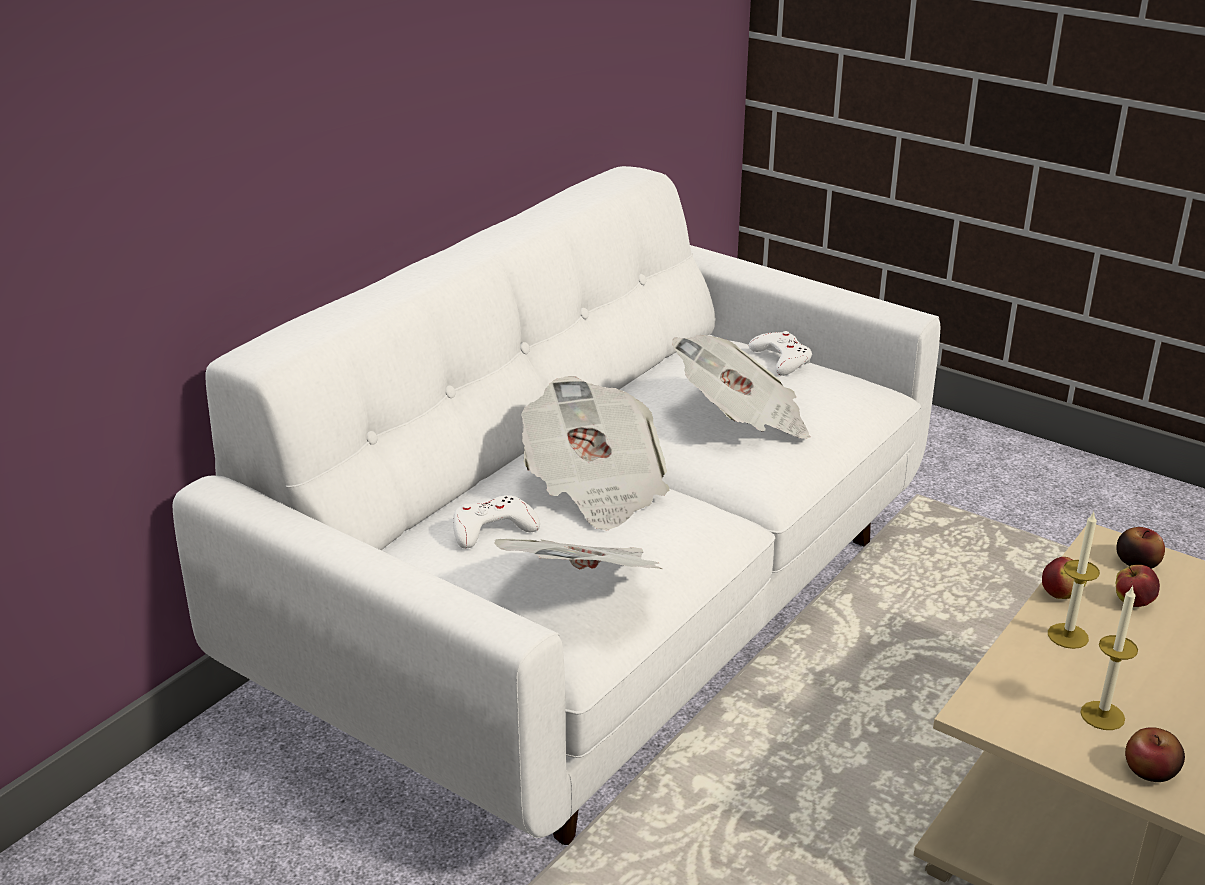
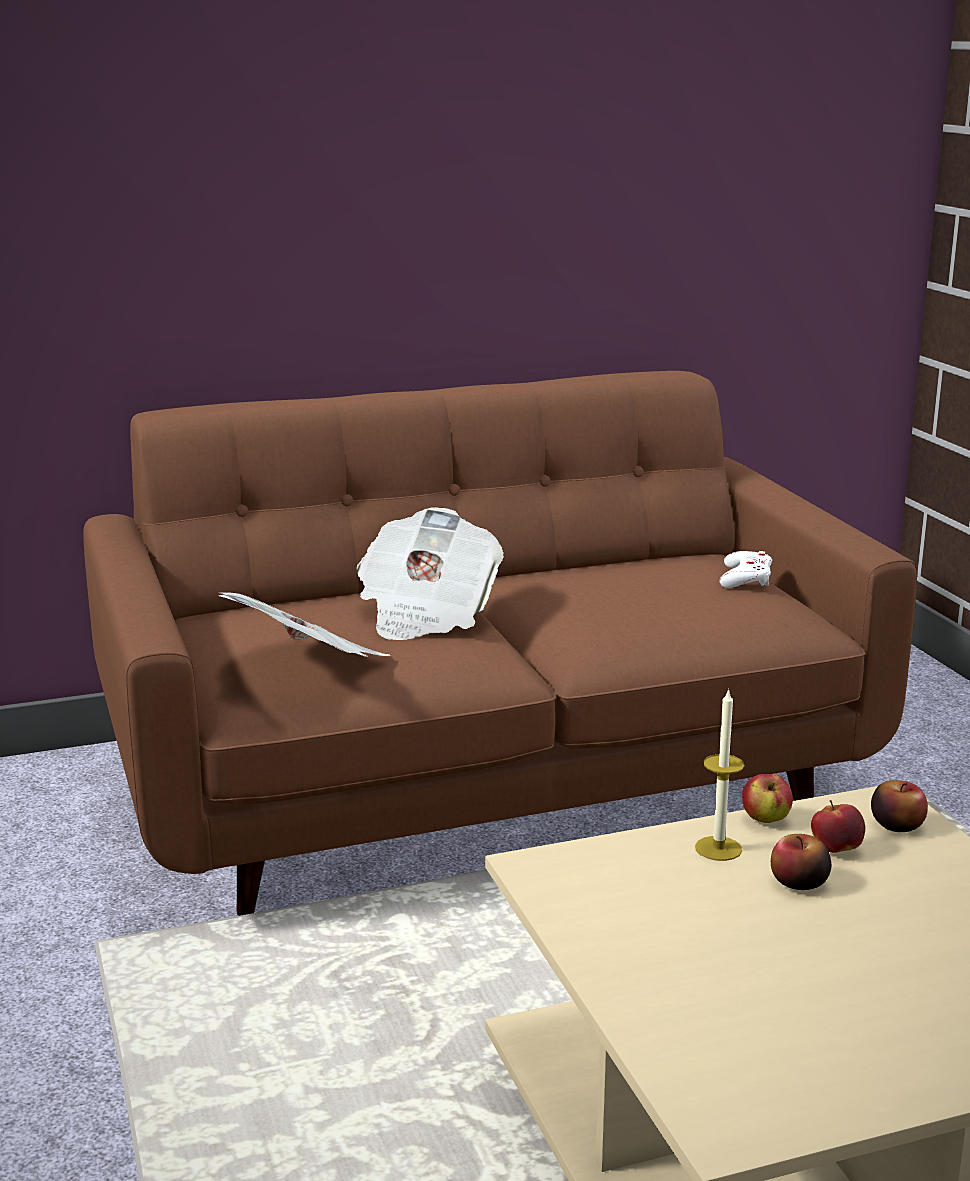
camera: 35 degrees right, 10 degrees down
white sofa [173,166,940,845] -> brown sofa [83,371,917,916]
white game controller [453,495,540,549] -> none
newspaper [672,335,810,439] -> none
candle [1080,586,1138,730] -> none
apple [1125,727,1185,782] -> apple moved to [771,834,831,890]

